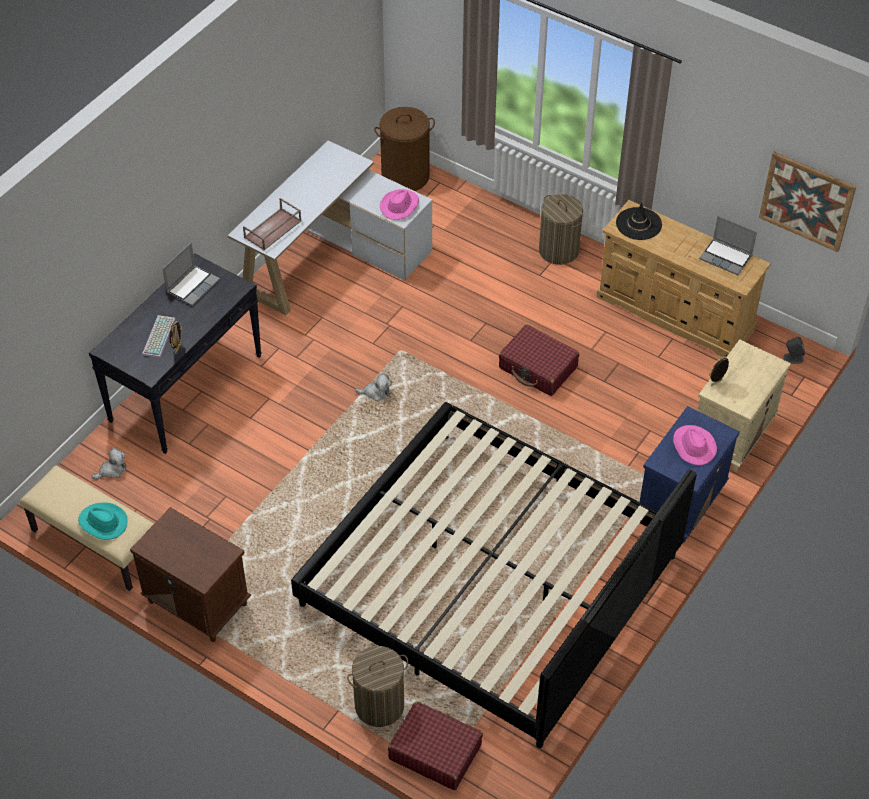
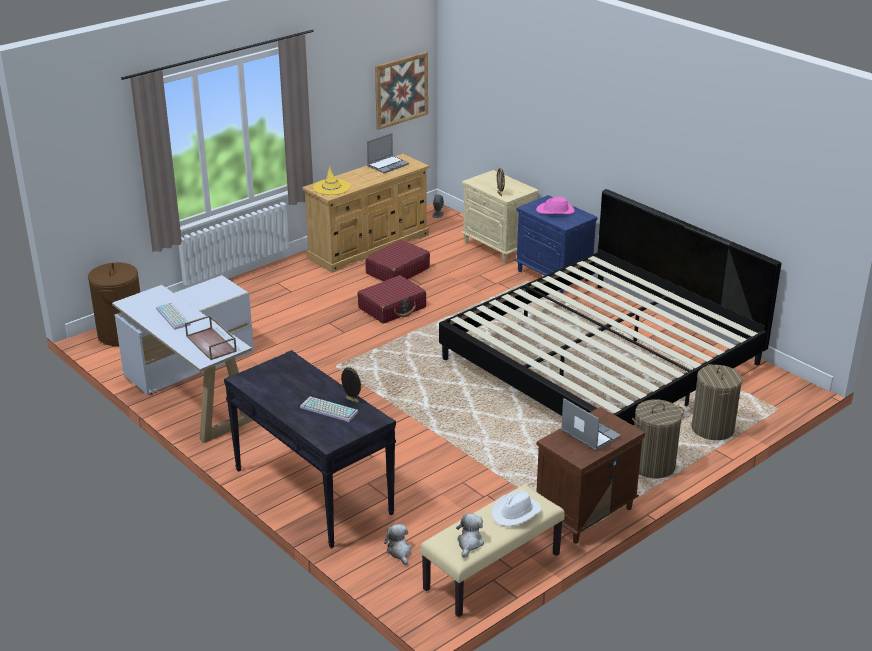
camera: 75 degrees left, 20 degrees down
turquoise hat [78,502,128,540] -> white hat [492,490,542,526]
laptop [163,243,220,306] -> laptop moved to [561,398,621,451]
plush toy [355,373,392,401] -> plush toy moved to [456,514,484,558]
pink hat [380,189,419,220] -> none
red suitcase [388,702,483,790] -> red suitcase moved to [365,240,430,281]
laundry basket [539,194,583,265] -> laundry basket moved to [632,399,684,478]
black hat [616,203,662,240] -> yellow hat [313,166,351,195]
none -> keyboard [156,303,191,330]

